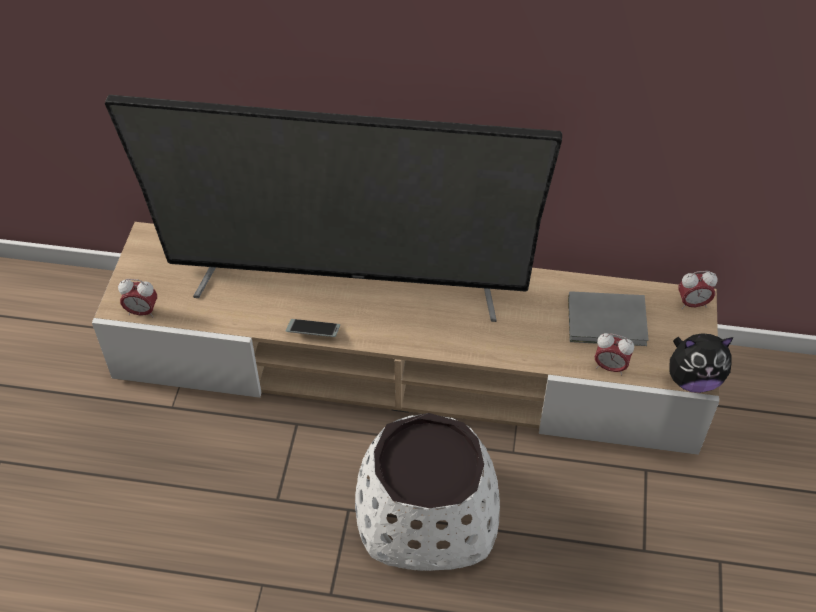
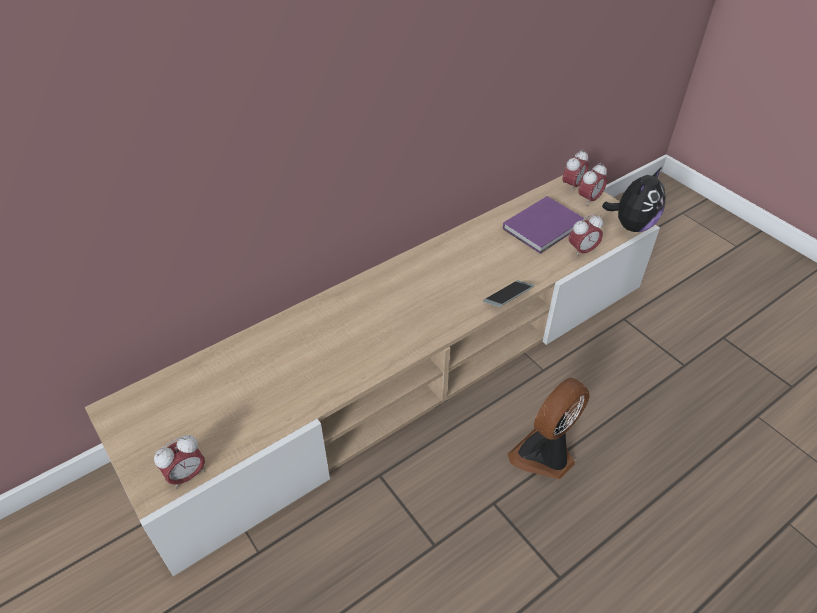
camera: 45 degrees left, 5 degrees down
television [105,95,562,322] -> none
phone [286,319,340,337] -> phone moved to [483,280,534,307]
white planter [355,413,500,571] -> fan [507,378,590,479]
grey book [568,291,649,346] -> purple book [503,196,584,254]
none -> alarm clock [578,163,607,206]

